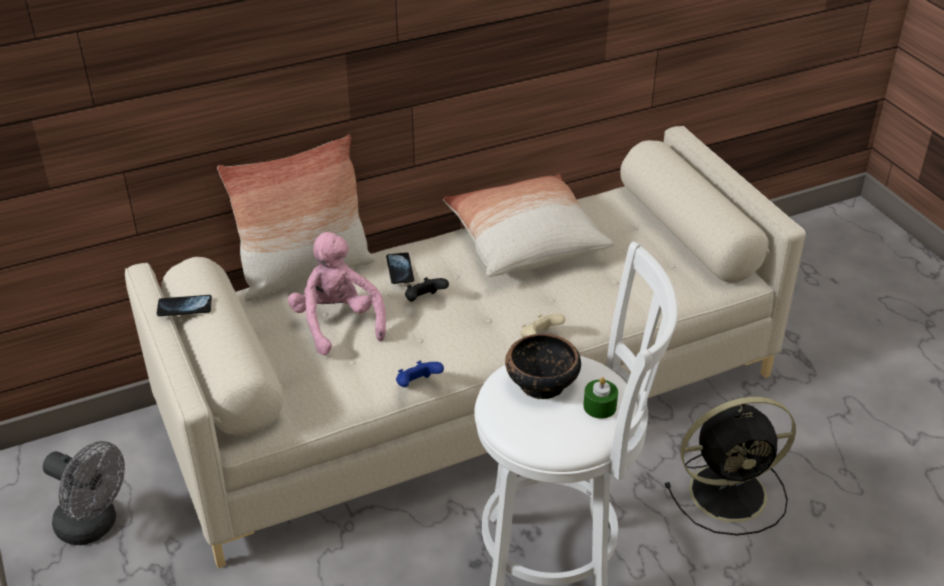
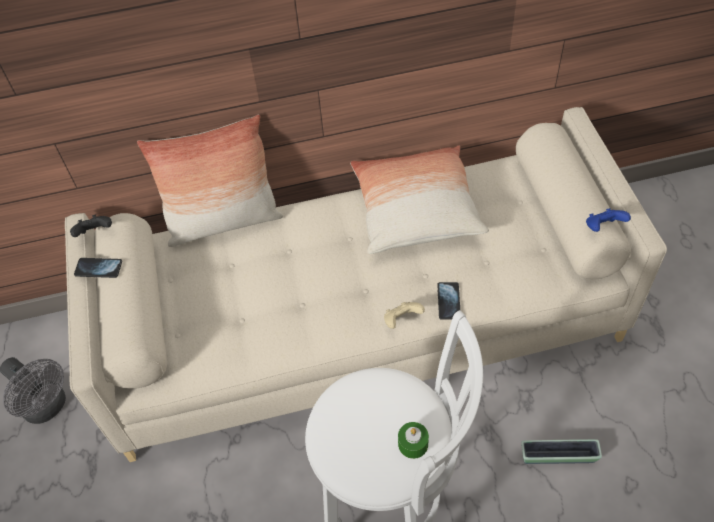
camera: 15 degrees right, 15 degrees up
pink plush toy [288,232,386,355] -> none
phone [386,252,414,284] -> phone moved to [437,282,460,320]
blue game controller [396,361,444,387] -> blue game controller moved to [586,208,631,232]
black game controller [405,277,449,302] -> black game controller moved to [70,214,112,237]
bowl [505,333,581,399] -> none
black fan [664,397,796,535] -> planter [521,439,602,464]

